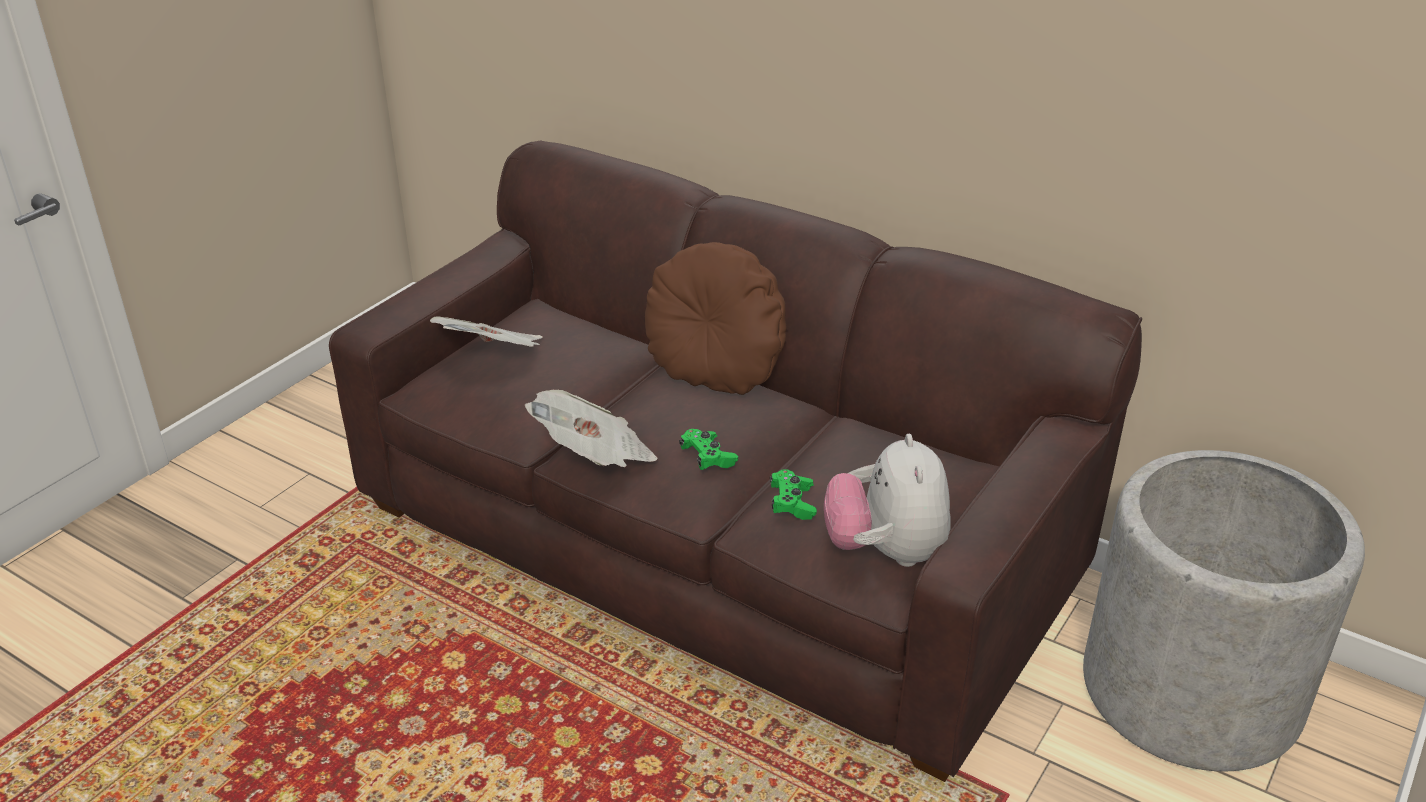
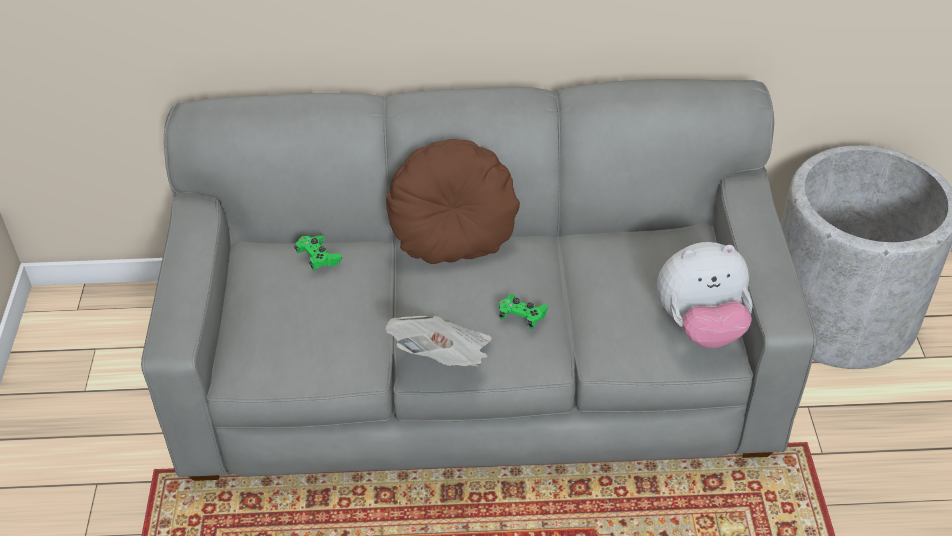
camera: 35 degrees left, 10 degrees up
brown sofa [329,141,1142,782] -> grey sofa [141,79,817,481]
newspaper [430,317,543,347] -> none
green game controller [770,469,817,520] -> green game controller moved to [294,235,342,270]
plush toy [824,434,951,567] -> plush toy turned 60 degrees counterclockwise [657,242,752,348]

